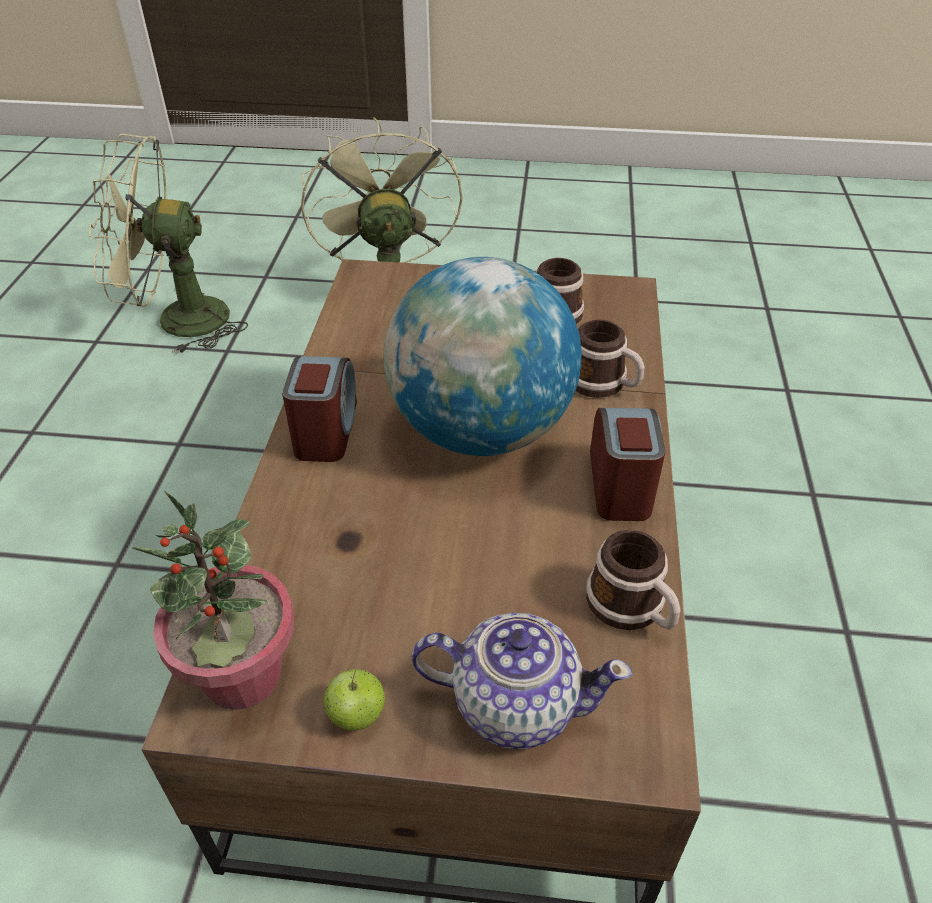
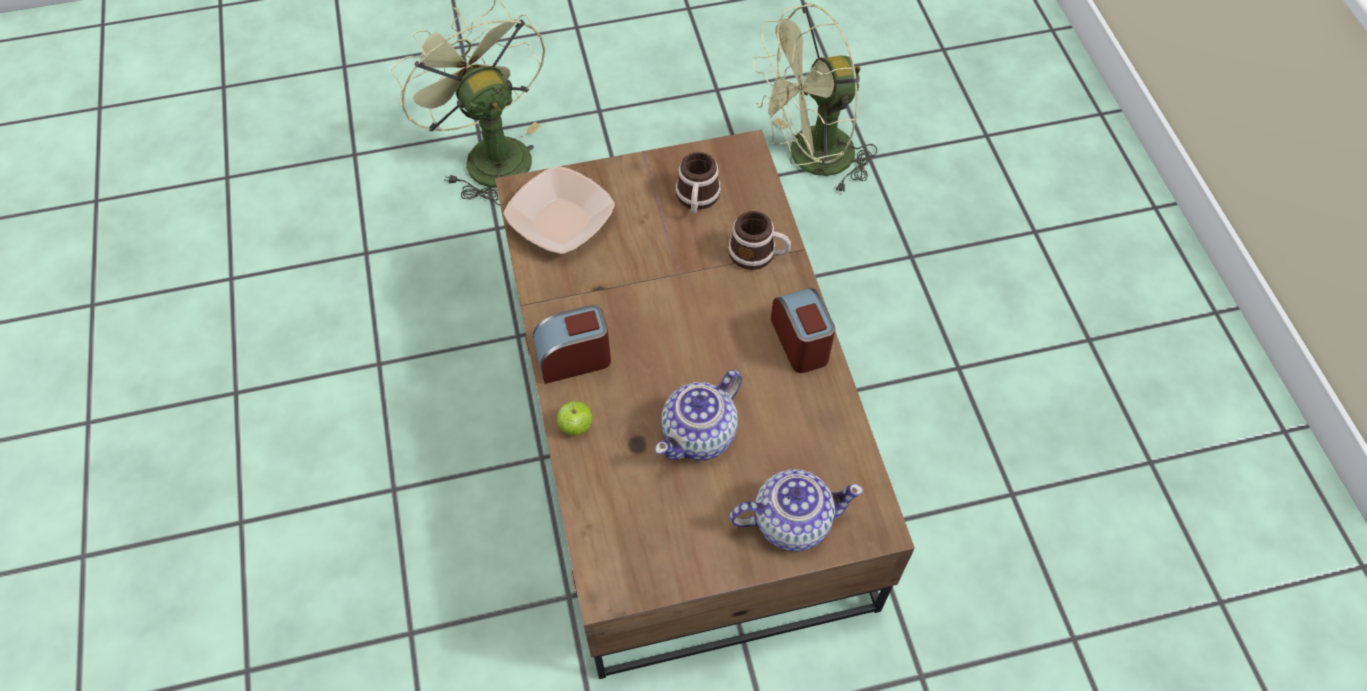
camera: 20 degrees left, 15 degrees up
green fan [89,134,248,355] -> green fan moved to [753,3,877,195]
potted plant [132,491,294,710] -> none
alarm clock [282,356,357,462] -> alarm clock turned 90 degrees counterclockwise [533,305,611,384]
apple [324,669,385,730] -> apple moved to [557,401,593,436]
globe [384,257,582,456] -> none
mug [586,530,681,630] -> none
none -> bowl [504,166,615,254]
none -> teapot [655,370,742,461]

